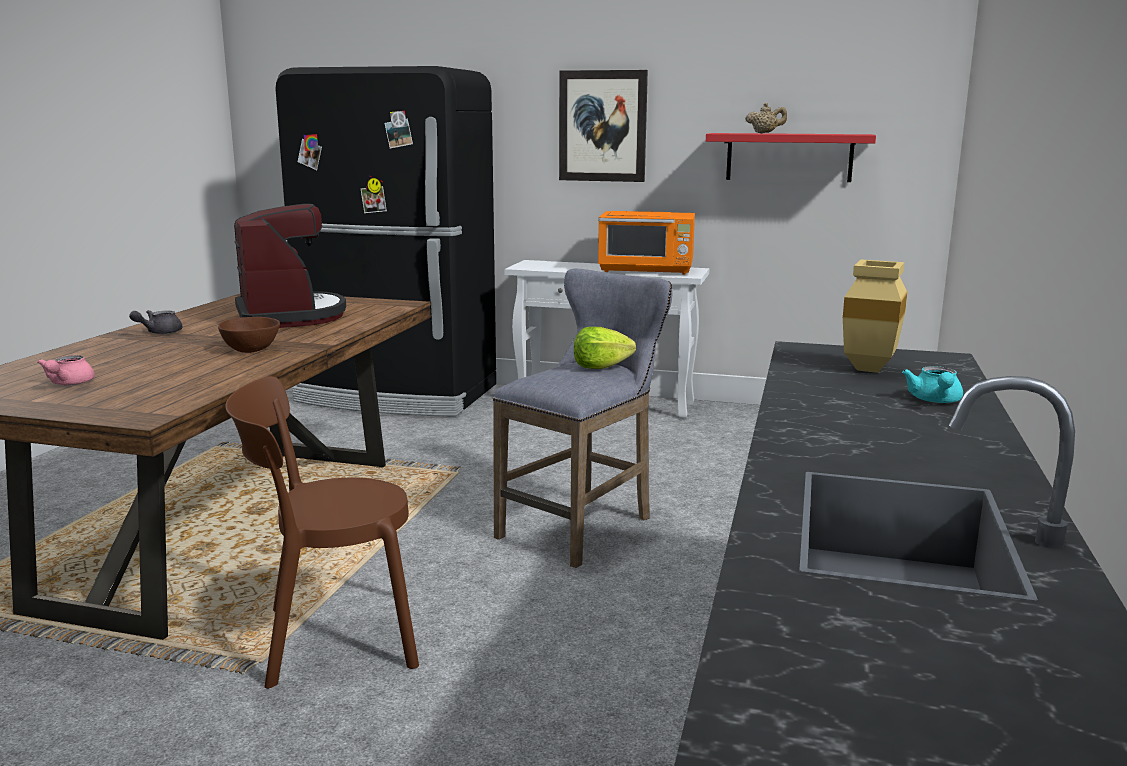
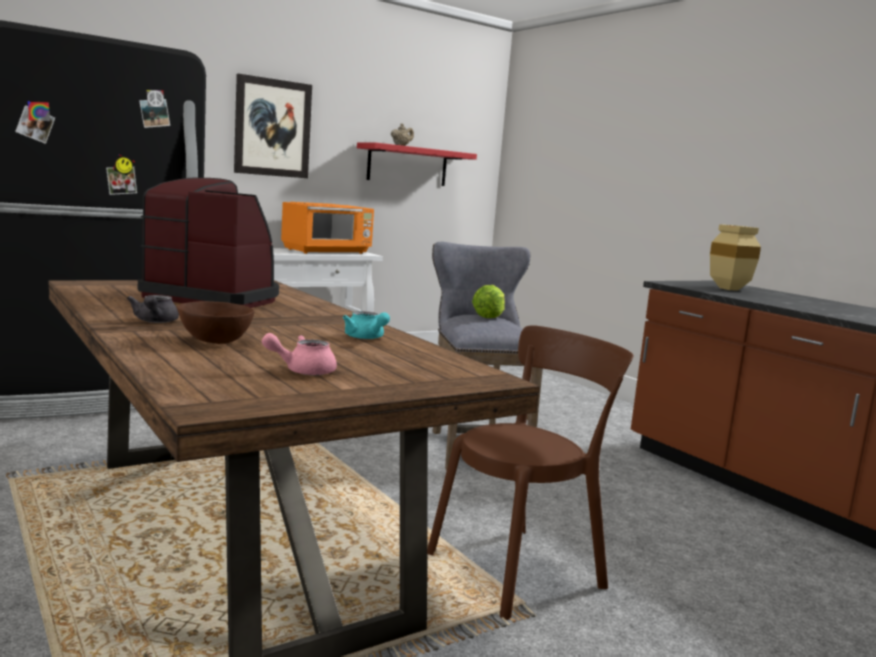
camera: 50 degrees left, 5 degrees down
pink teapot [37,355,95,385] -> pink teapot turned 120 degrees clockwise [262,333,337,376]
brown bowl [218,317,280,353] -> brown bowl moved to [177,301,254,344]
brown chair [225,376,419,689] -> brown chair turned 150 degrees counterclockwise [427,325,634,620]
turquoise teapot [902,366,963,403] -> turquoise teapot moved to [343,311,390,339]

